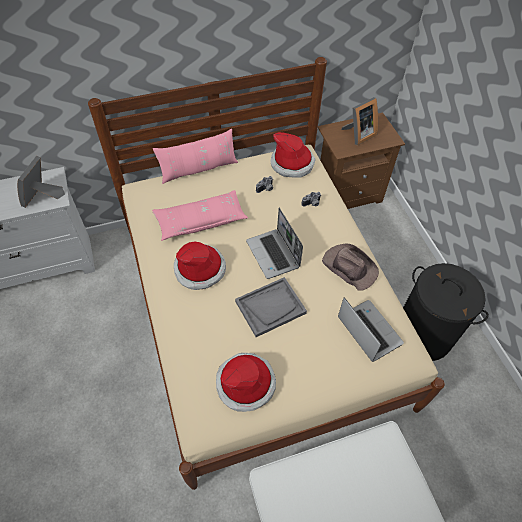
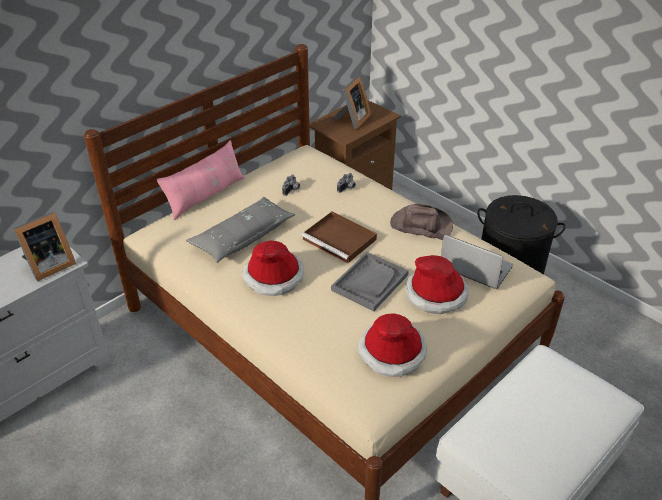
camera: 25 degrees left, 15 degrees down
picture frame [17,156,65,208] -> picture frame turned 120 degrees counterclockwise [13,212,76,281]
pink pillow [152,190,248,241] -> grey pillow [186,197,295,263]
laptop [246,208,303,279] -> brown tray [302,212,377,263]
hat [270,132,316,177] -> hat moved to [406,255,469,314]

